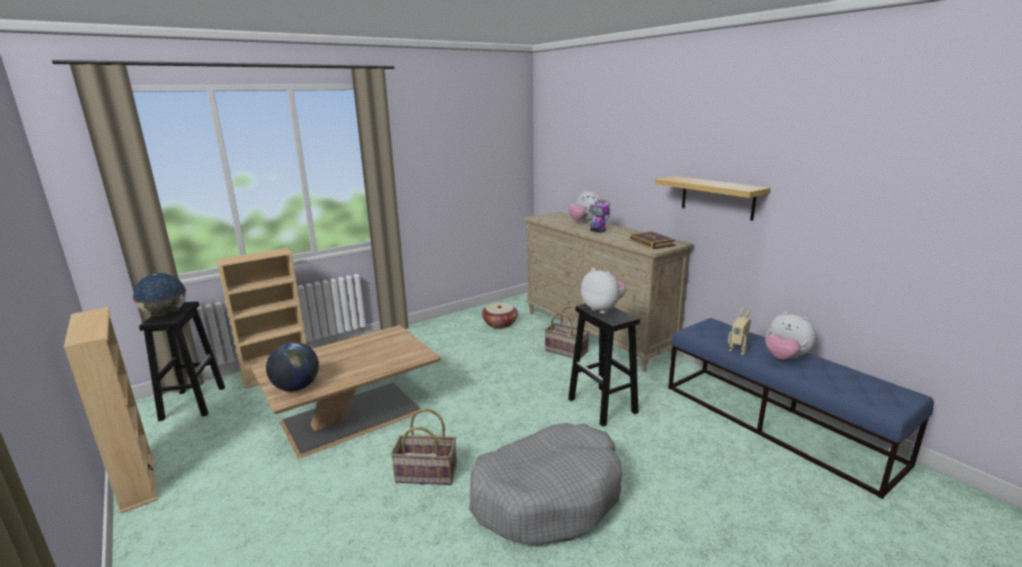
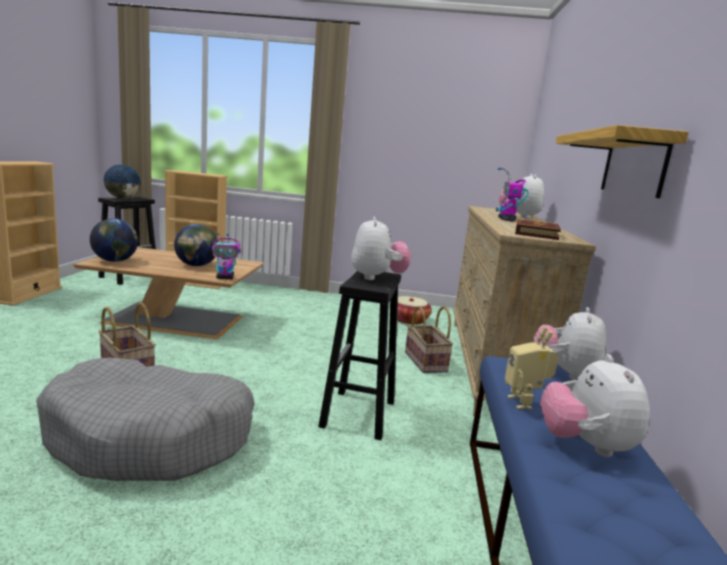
camera: 40 degrees right, 5 degrees down
none -> globe [174,224,218,266]
none -> toy robot [212,233,241,279]
none -> plush toy [533,307,606,380]

